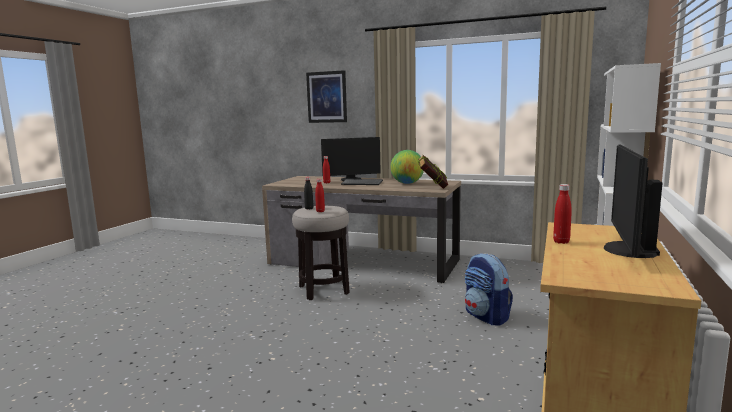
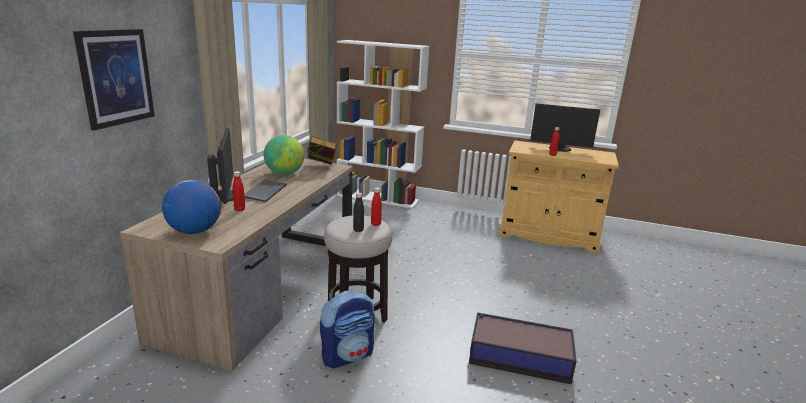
camera: 95 degrees left, 10 degrees up
backpack [465,253,513,326] -> backpack moved to [320,290,375,368]
none -> globe [162,180,221,234]
none -> storage box [469,312,577,384]

